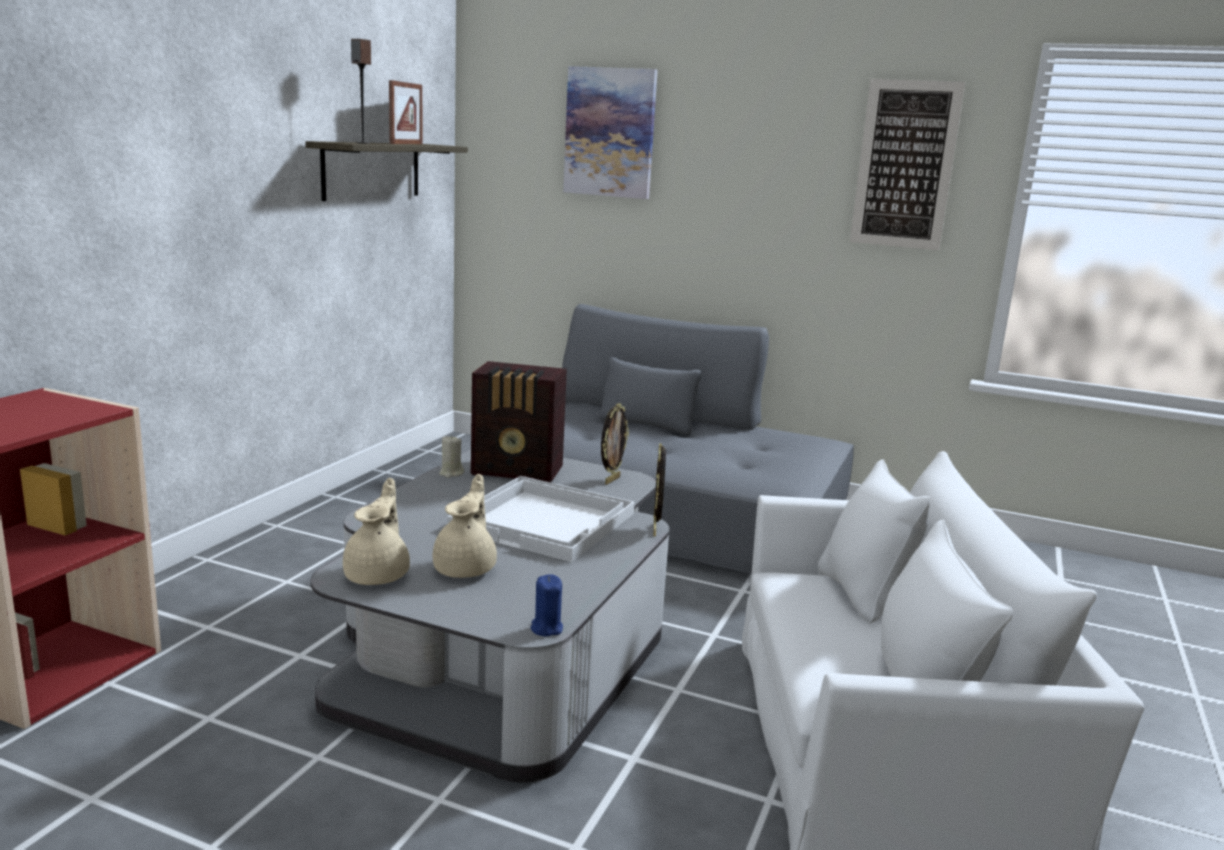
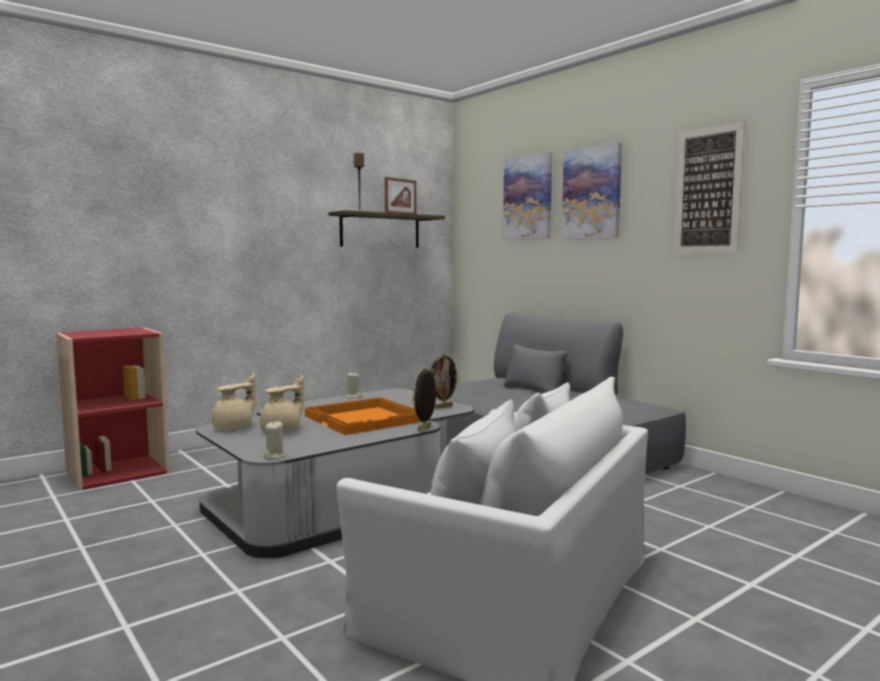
camera: 30 degrees right, 10 degrees down
white tray [447,476,634,562] -> orange tray [305,397,421,435]
radio [471,361,567,483] -> none
blue candle [531,574,563,636] -> beige candle [263,421,286,459]
none -> picture [562,142,622,240]

